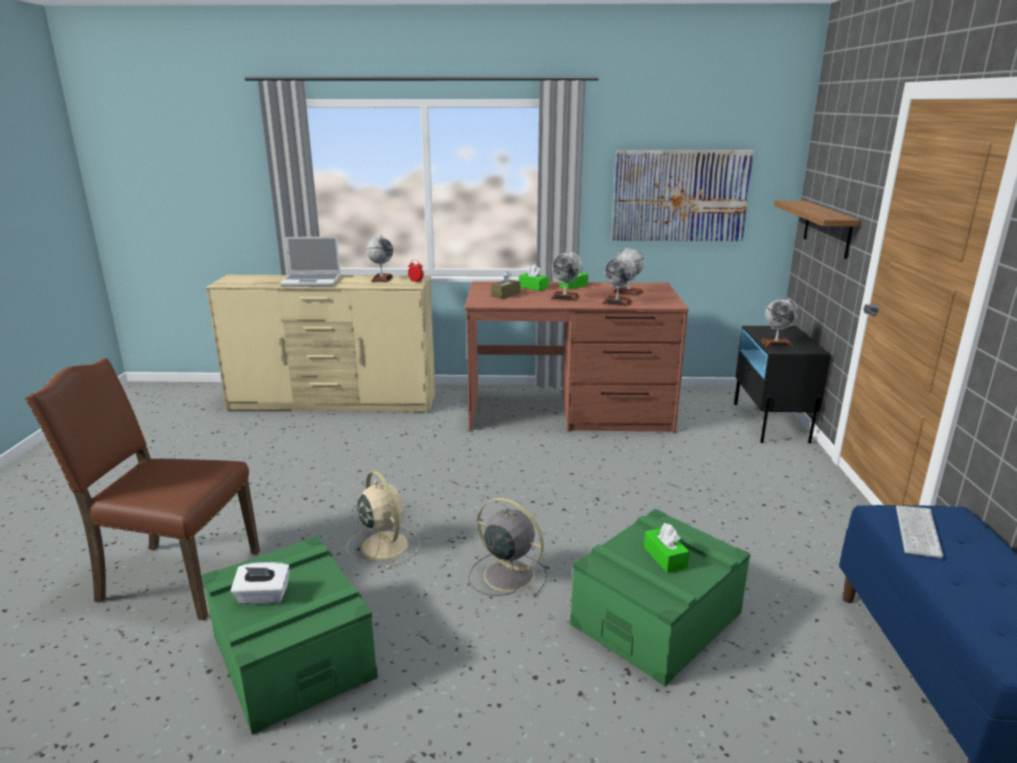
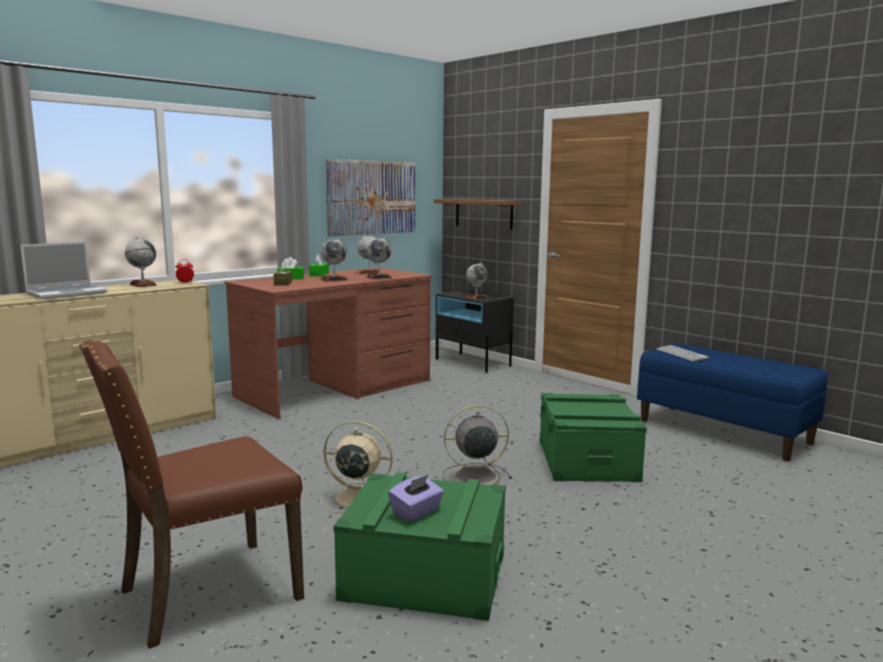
camera: 45 degrees left, 10 degrees down
white tissue box [231,562,290,605] -> purple tissue box [388,474,444,522]
green tissue box [644,523,690,573] -> none

